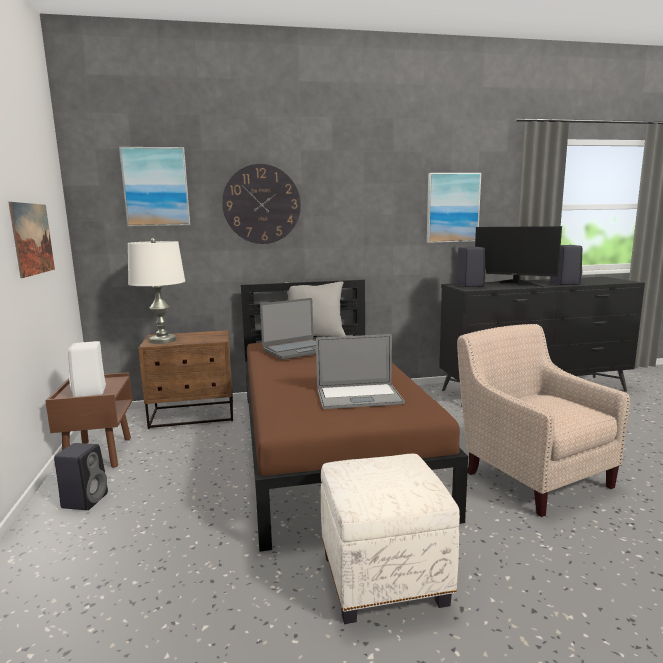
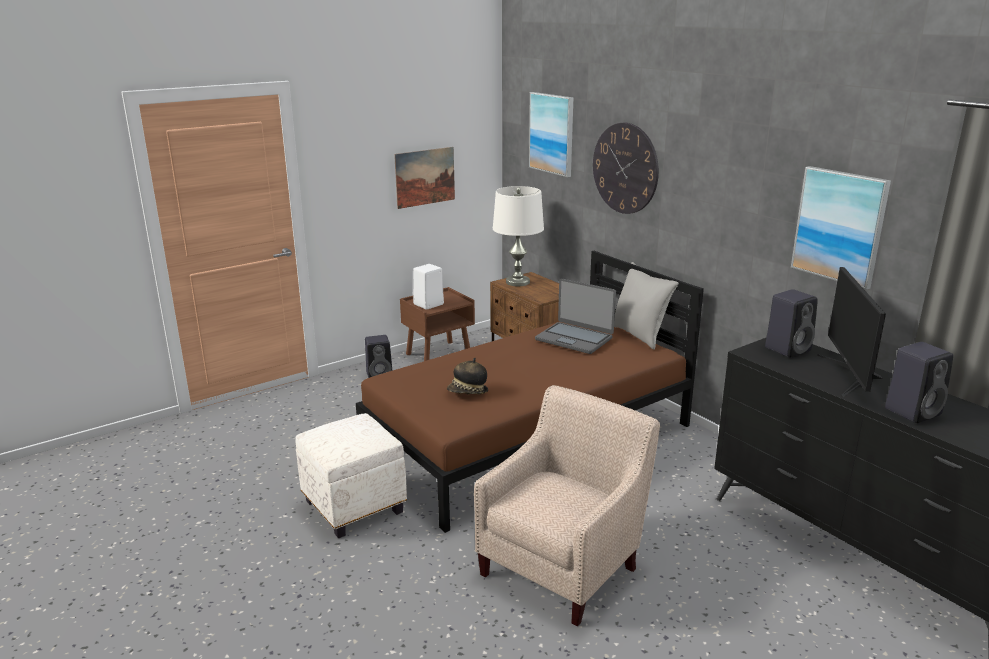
camera: 65 degrees right, 10 degrees up
laptop [316,334,405,409] -> hat [447,358,488,394]

